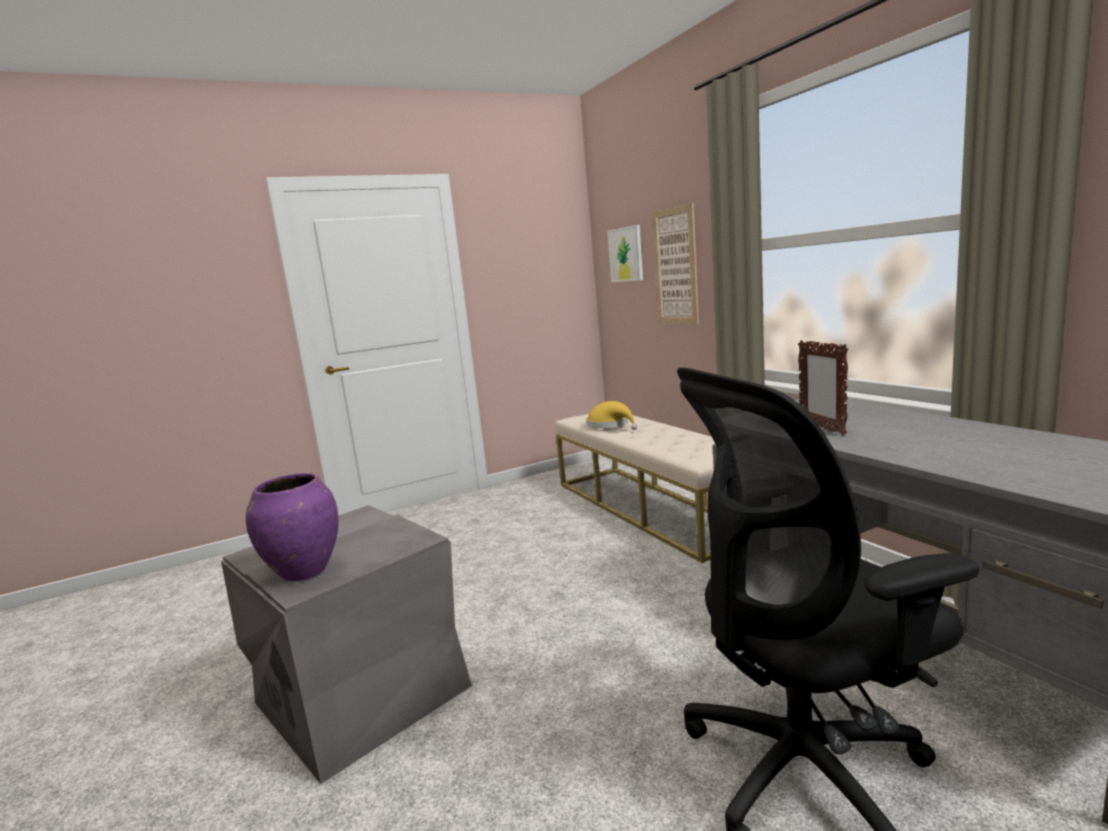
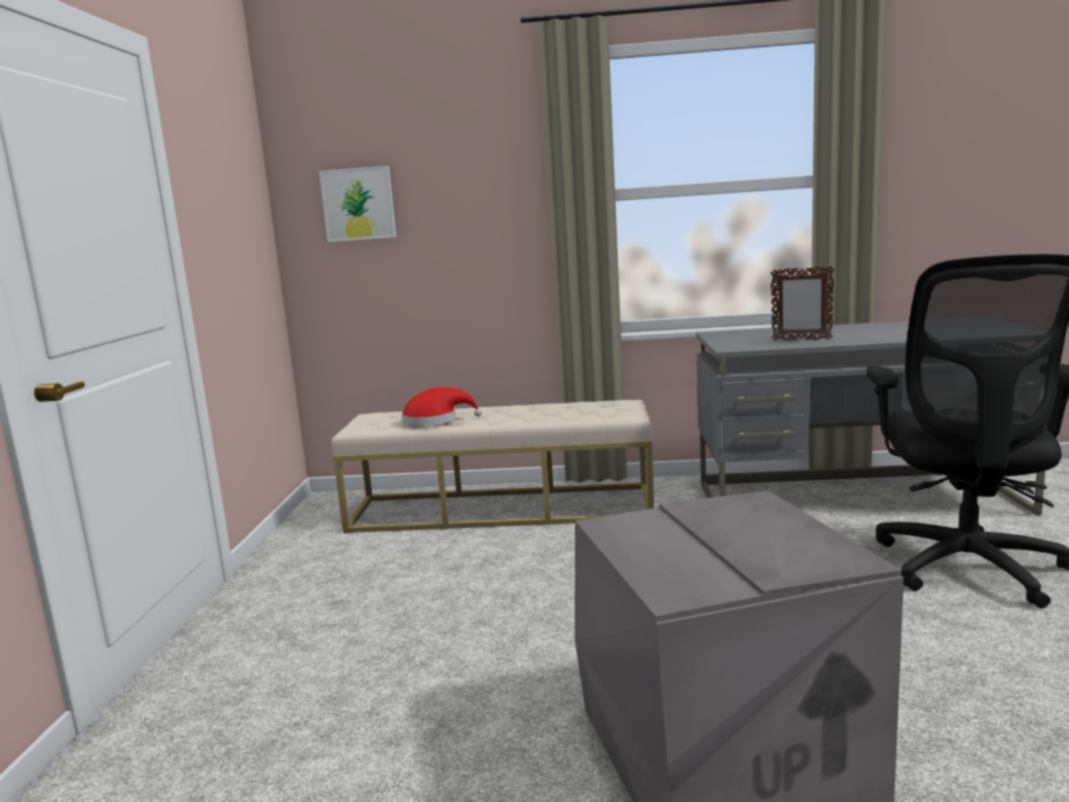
camera: 60 degrees left, 0 degrees up
purple vase [246,473,338,581] -> none
yellow hat [586,401,638,430] -> red hat [401,387,482,426]
picture [652,203,699,324] -> none

